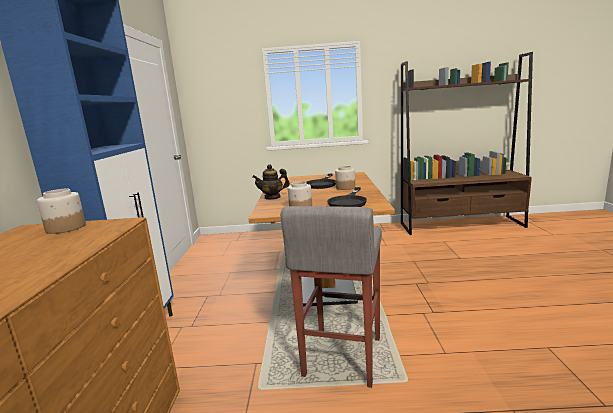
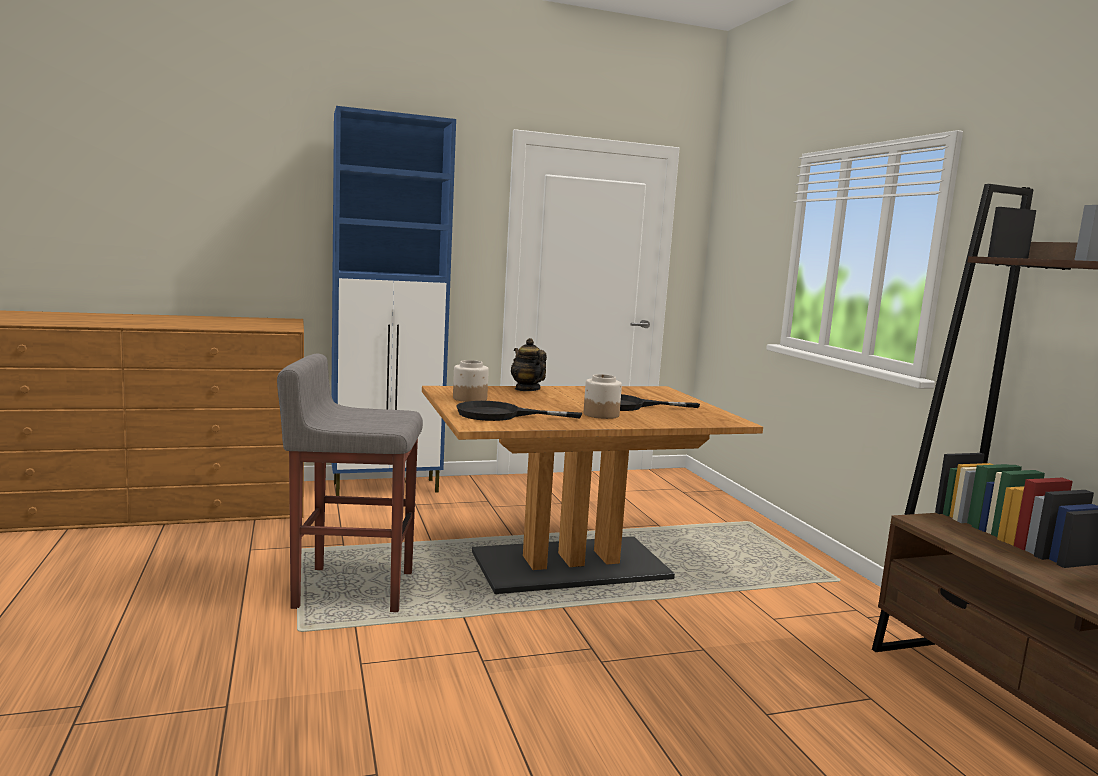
camera: 70 degrees right, 5 degrees down
jar [37,189,86,234] -> none

